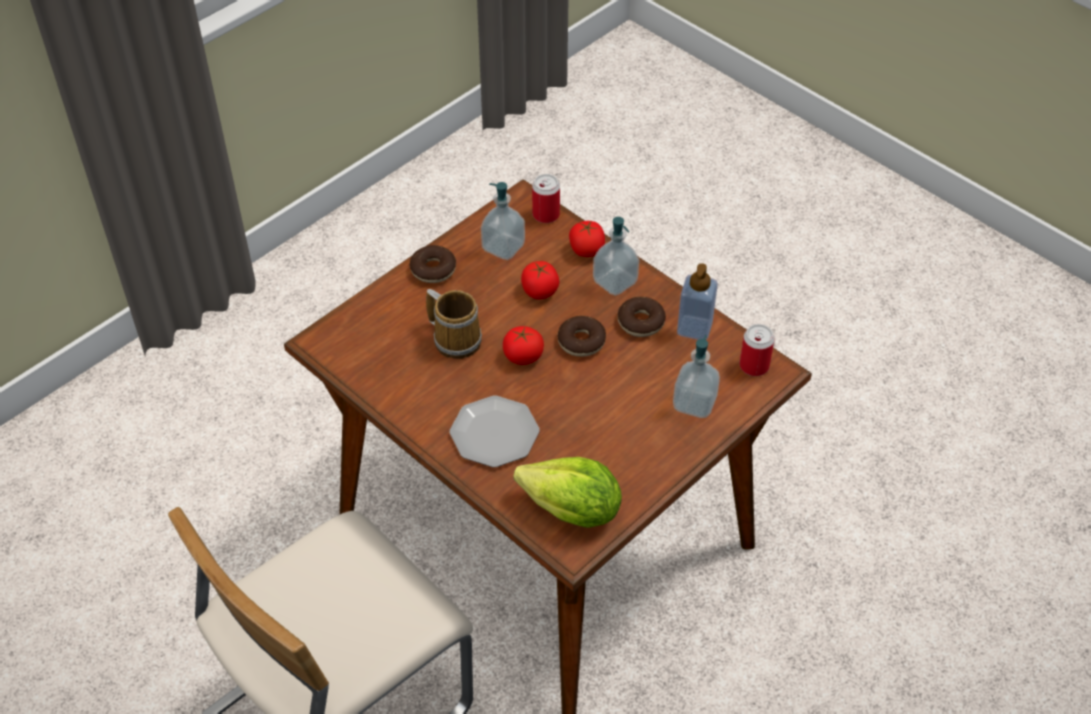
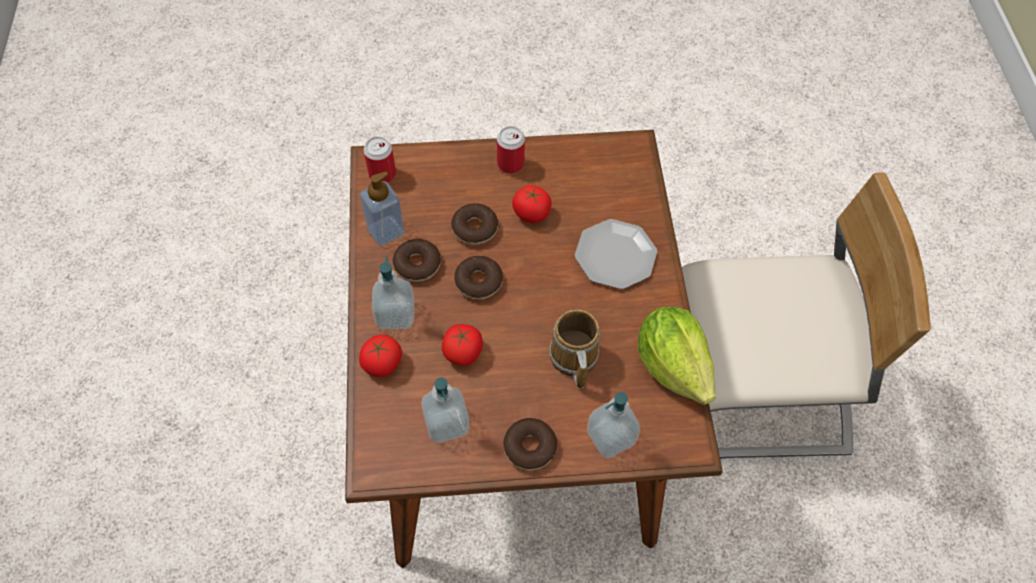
camera: 140 degrees left, 10 degrees up
tomato [503,326,544,365] -> tomato moved to [512,185,552,223]
lettuce [513,457,622,528] -> lettuce moved to [638,307,716,405]
can [532,174,560,223] -> can moved to [497,126,525,174]
soap dispenser [673,335,720,418] -> soap dispenser moved to [587,392,640,458]
none -> donut [451,203,498,245]

